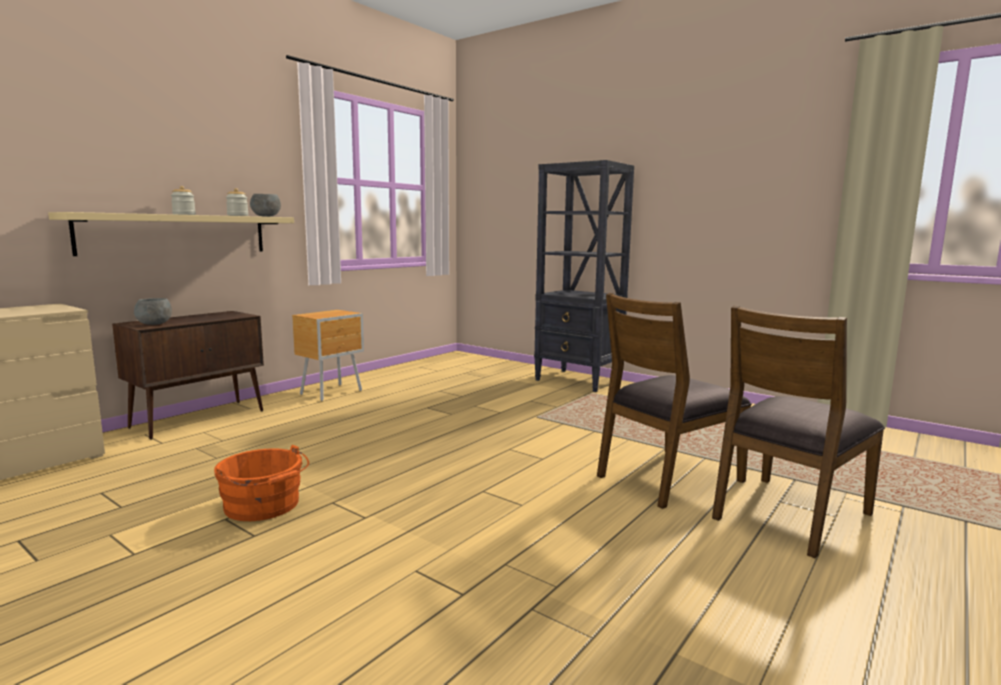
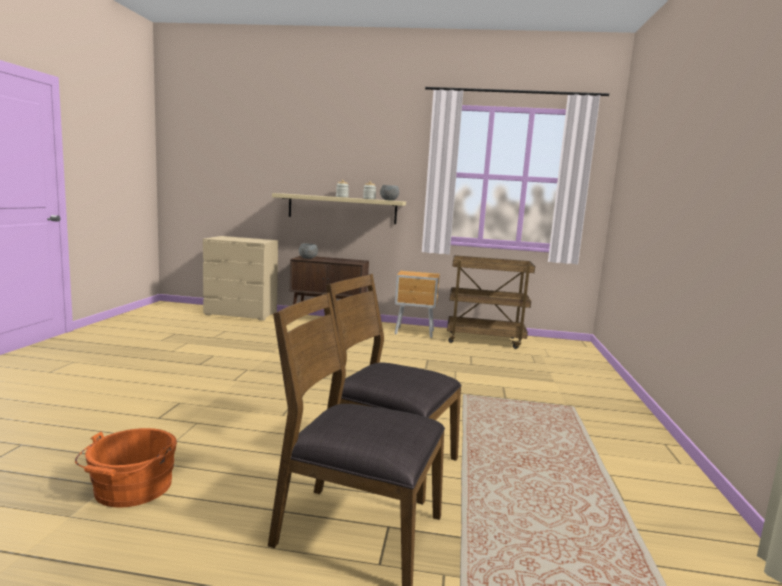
camera: 60 degrees right, 0 degrees up
orange bucket [214,444,309,521] -> orange bucket moved to [75,428,177,508]
black bookcase [534,160,634,392] -> none
none -> brown cart [447,255,535,349]

